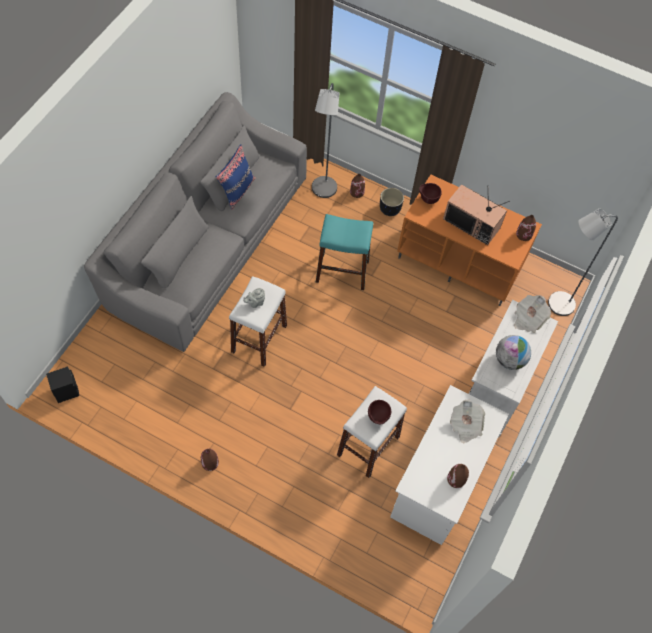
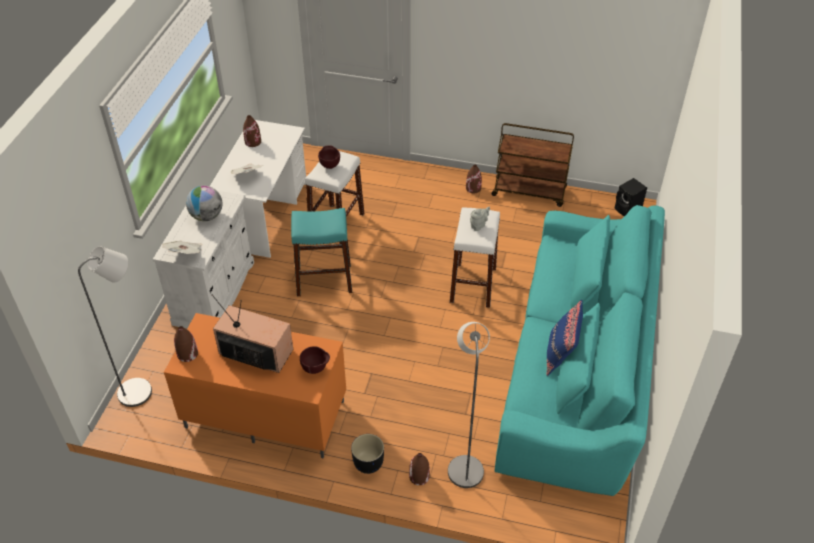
camera: 170 degrees right, 15 degrees down
grey sofa [84,92,307,352] -> turquoise sofa [495,205,665,496]
turquoise stool [316,214,373,290] -> turquoise stool moved to [291,208,352,296]
none -> brown cart [492,123,574,207]

